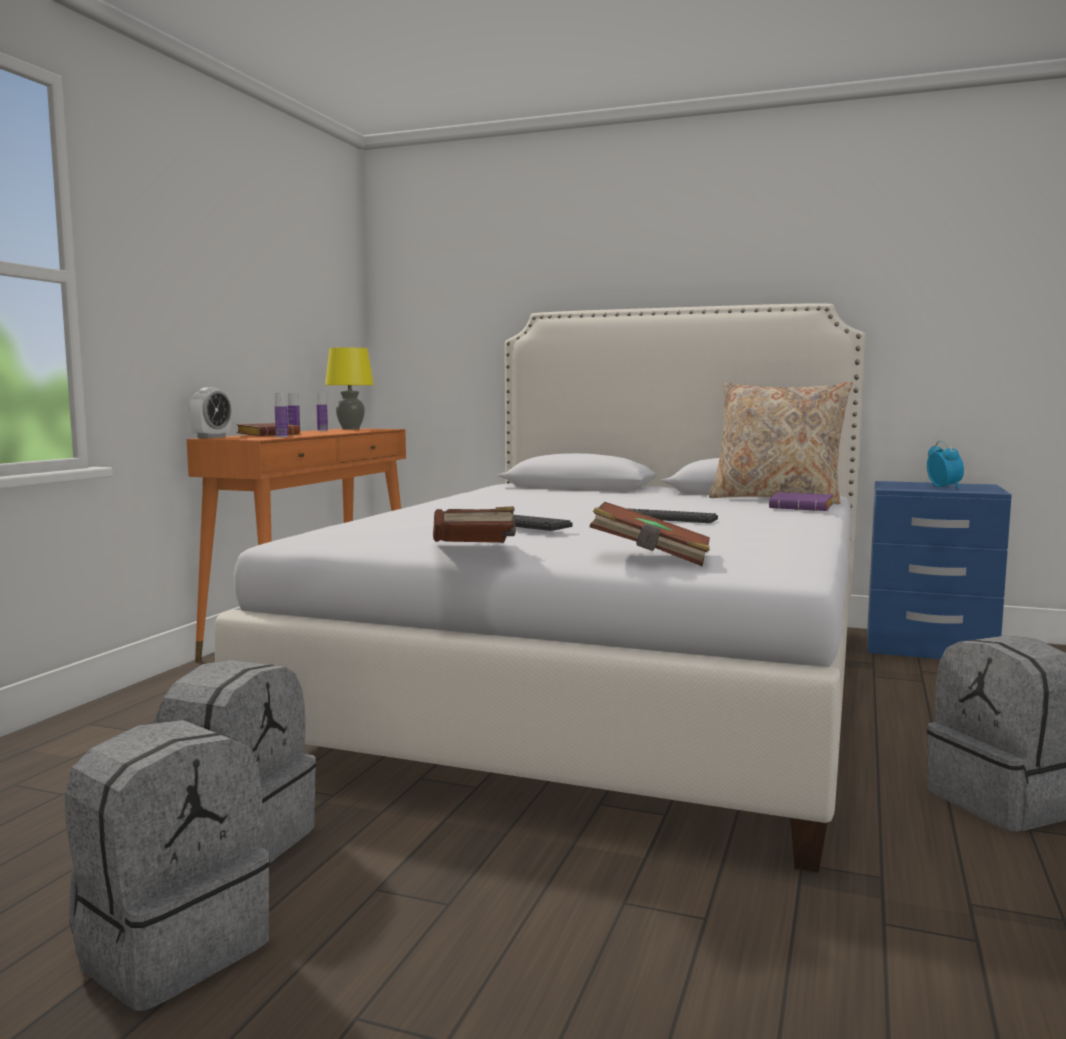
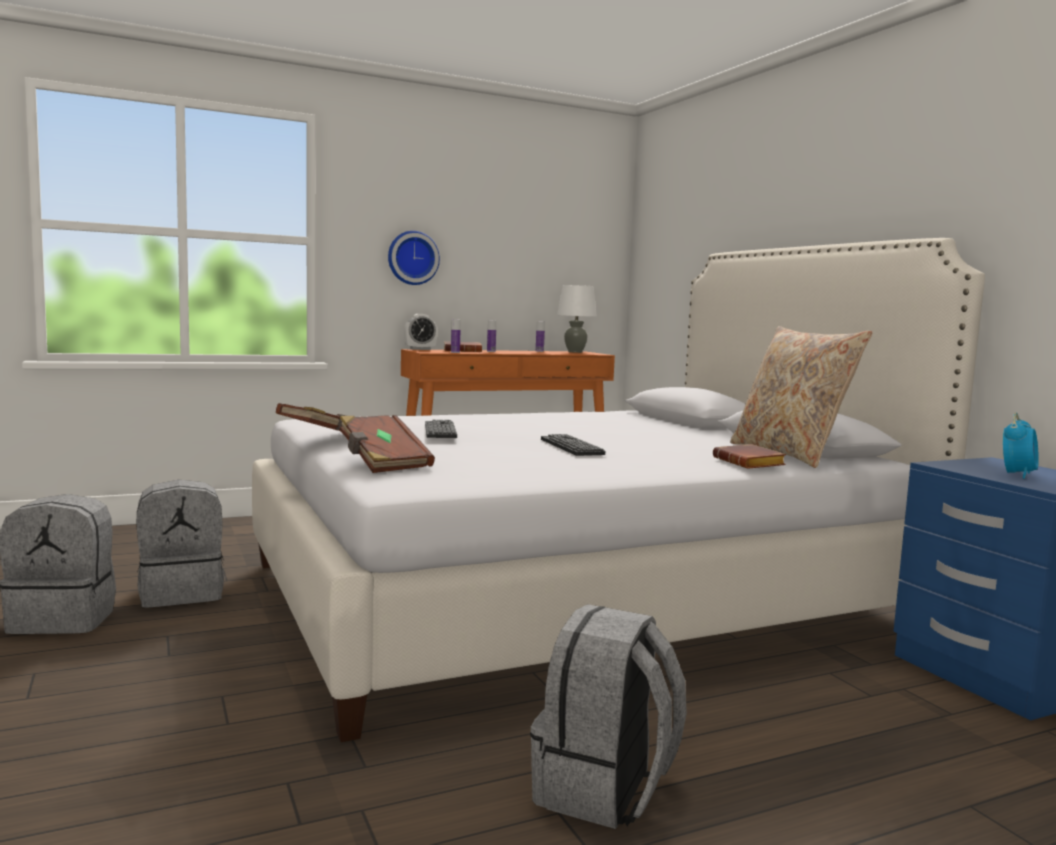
camera: 45 degrees right, 0 degrees up
yellow table lamp [325,348,374,429] -> white table lamp [557,285,597,353]
purple book [769,492,833,511] -> brown book [713,444,786,469]
none -> wall clock [388,231,440,285]

